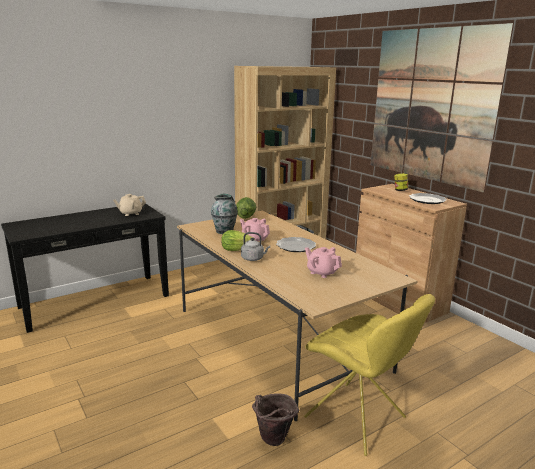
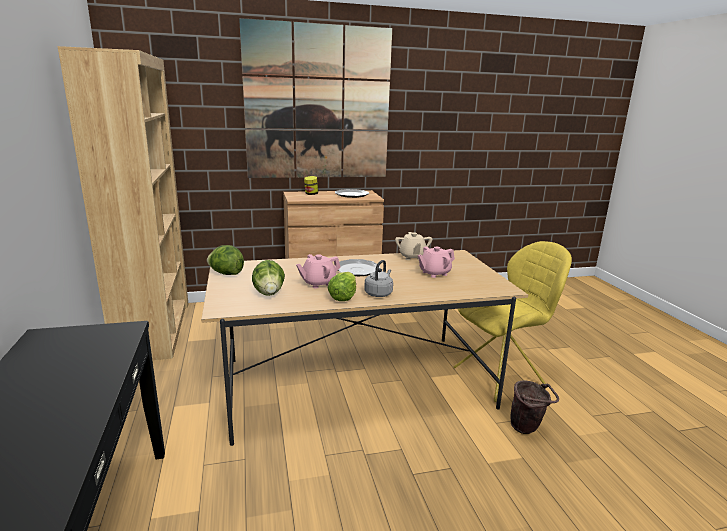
camera: 70 degrees left, 0 degrees up
beige teapot [113,194,146,216] -> beige teapot moved to [395,232,432,260]
vase [211,194,238,234] -> lettuce [252,260,285,296]

